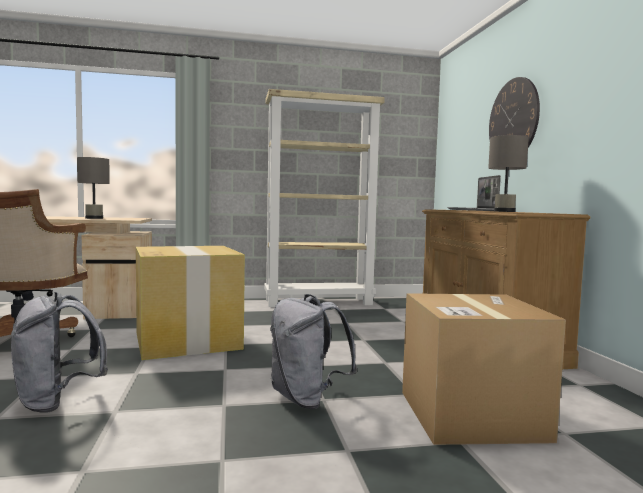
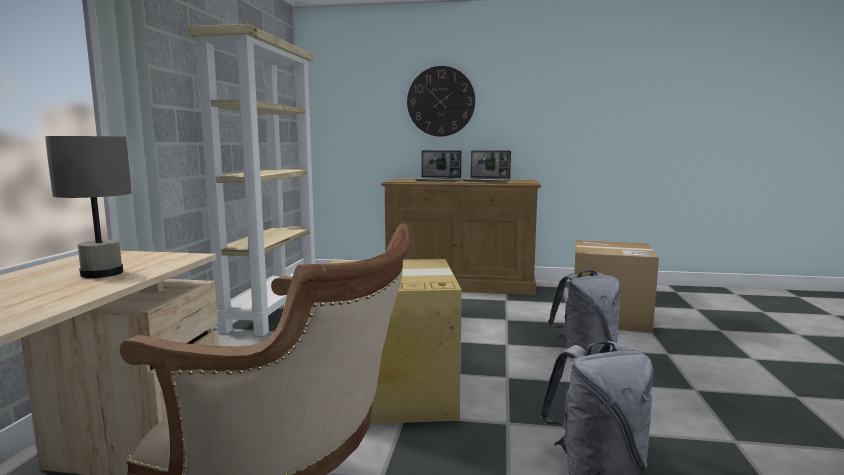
camera: 70 degrees left, 5 degrees up
grey table lamp [489,135,529,212] -> laptop [462,150,511,182]

